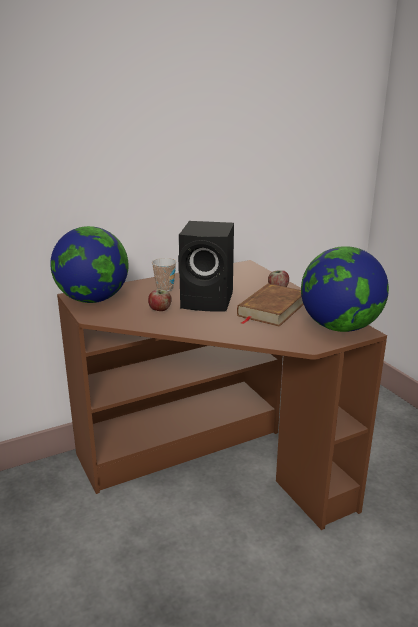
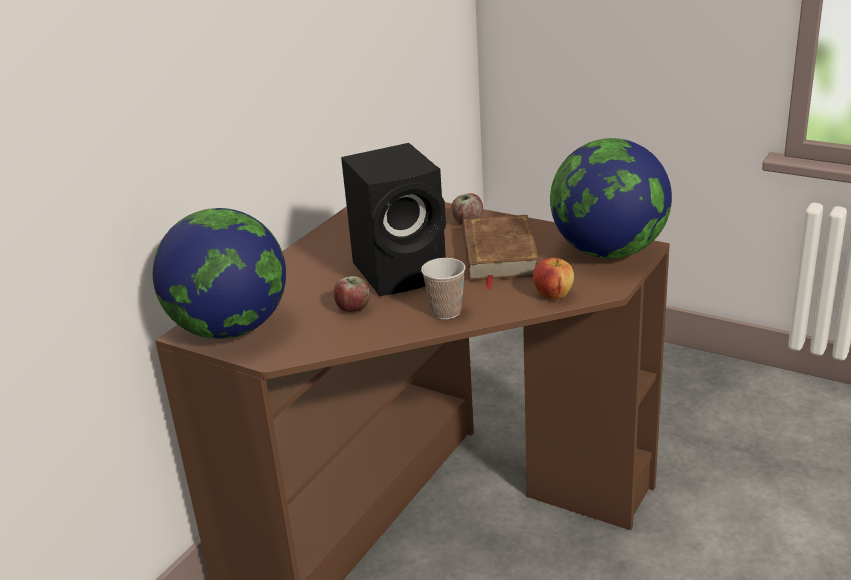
camera: 30 degrees left, 5 degrees up
cup [152,258,176,291] -> cup moved to [421,258,465,320]
none -> apple [533,258,574,300]

